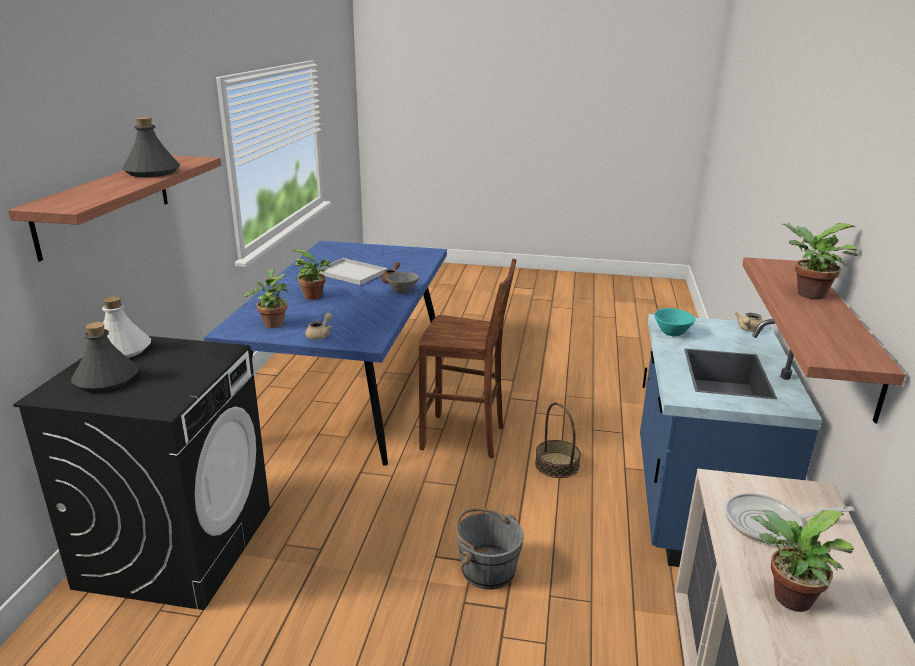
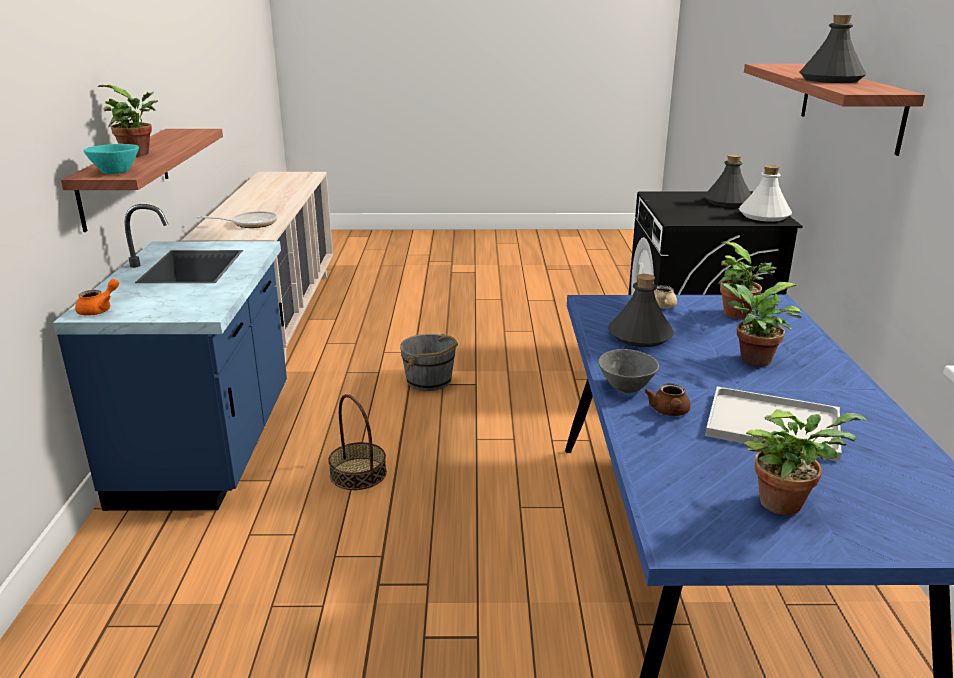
camera: 170 degrees right, 0 degrees up
brown stool [419,259,516,458] -> none
turquoise bowl [654,308,695,336] -> turquoise bowl moved to [83,144,139,174]
beige teapot [735,312,764,332] -> orange teapot [75,279,119,316]
potted plant [749,510,854,612] -> potted plant moved to [744,410,866,515]
none -> grey bottle [608,274,674,347]

